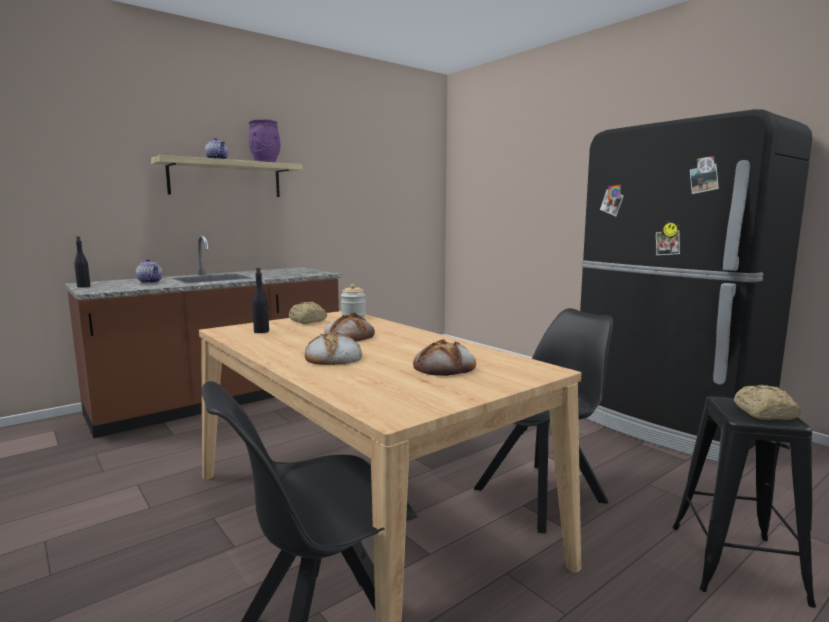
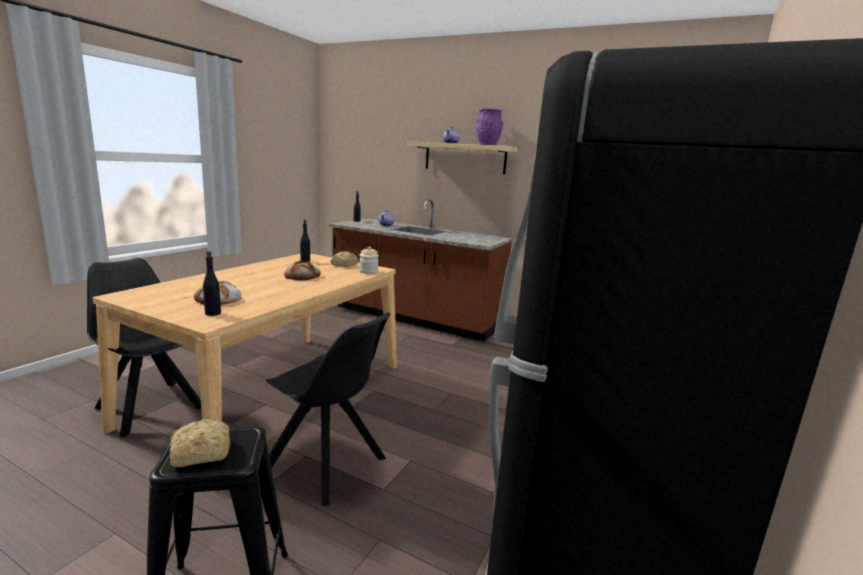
camera: 65 degrees right, 5 degrees up
bread [305,332,362,365] -> none
none -> black bottle [203,251,221,316]

